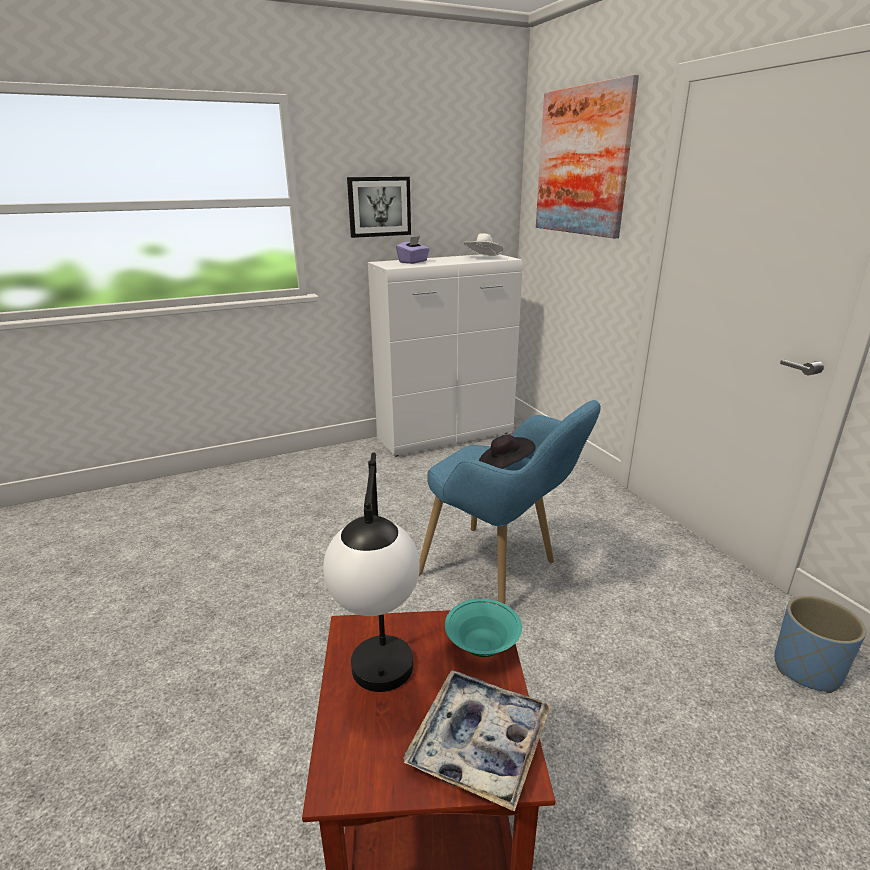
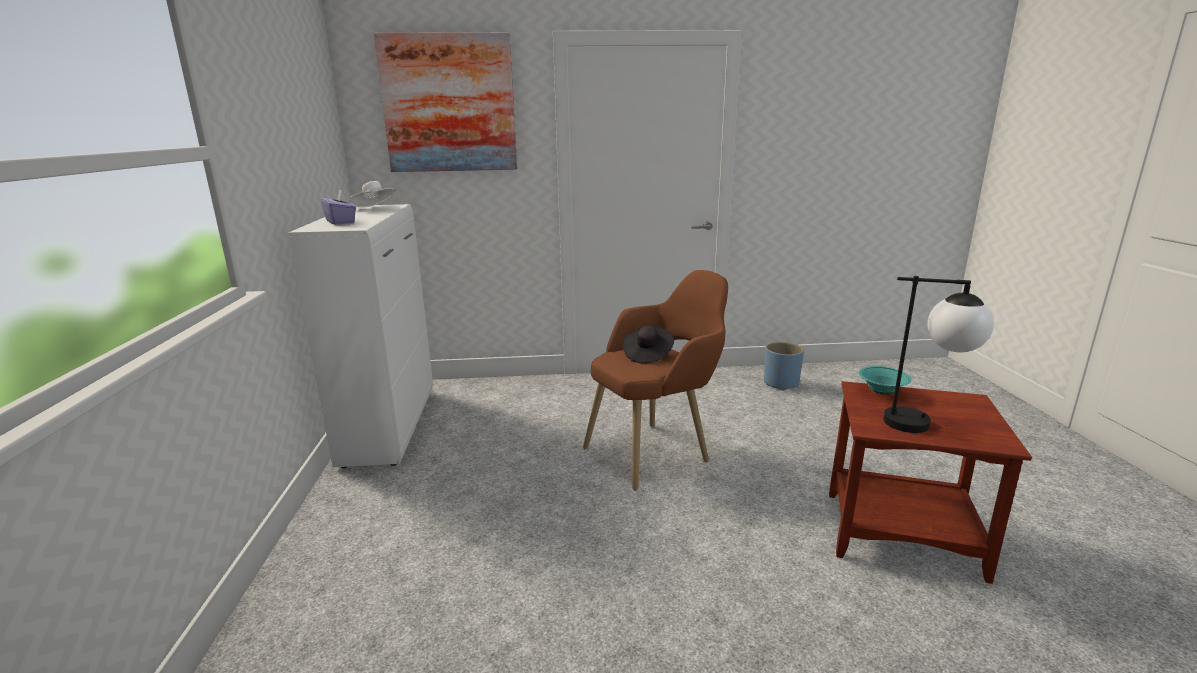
camera: 70 degrees left, 5 degrees down
picture [347,177,411,238] -> none
tray [403,670,551,812] -> none
blue armchair [419,400,601,604] -> brown armchair [583,270,728,491]

